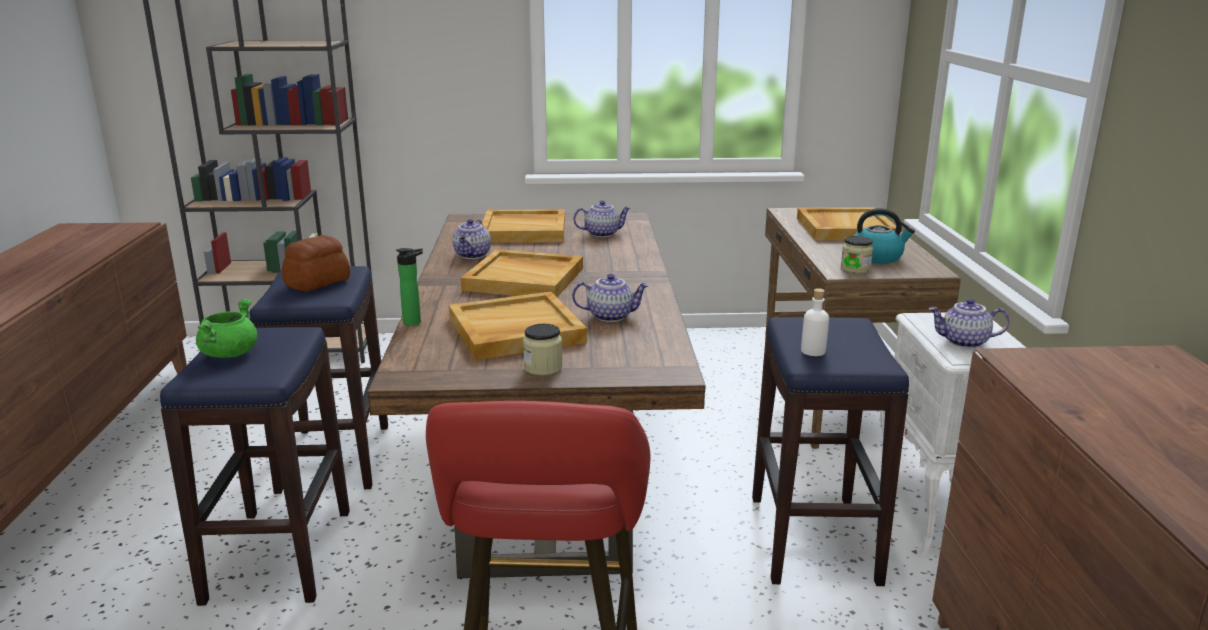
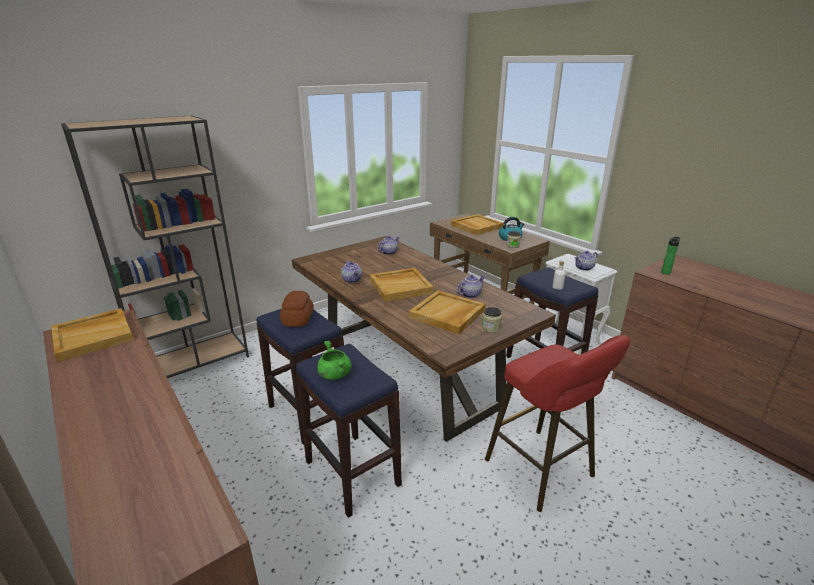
camera: 35 degrees left, 5 degrees up
bottle [396,248,423,326] -> bottle moved to [661,237,680,275]
beige tray [482,209,565,243] -> beige tray moved to [51,308,133,362]

